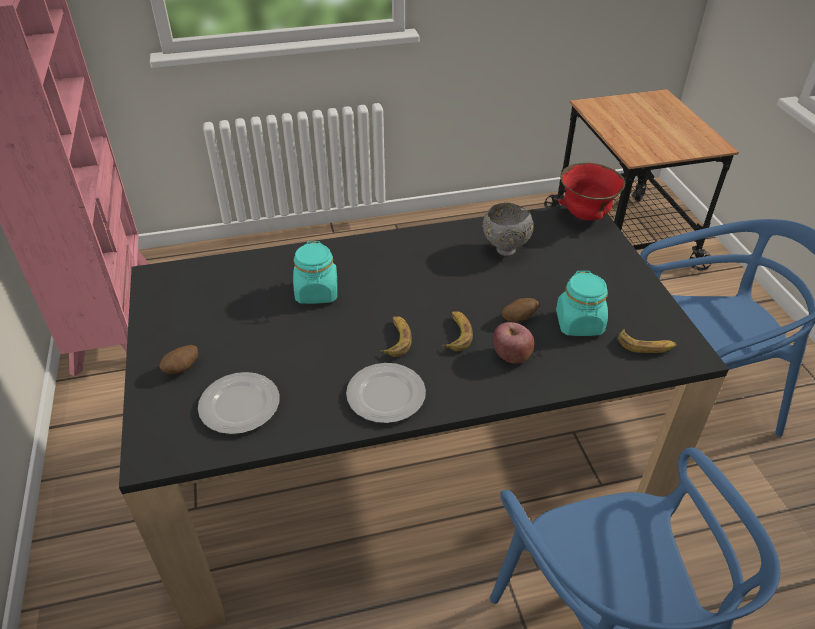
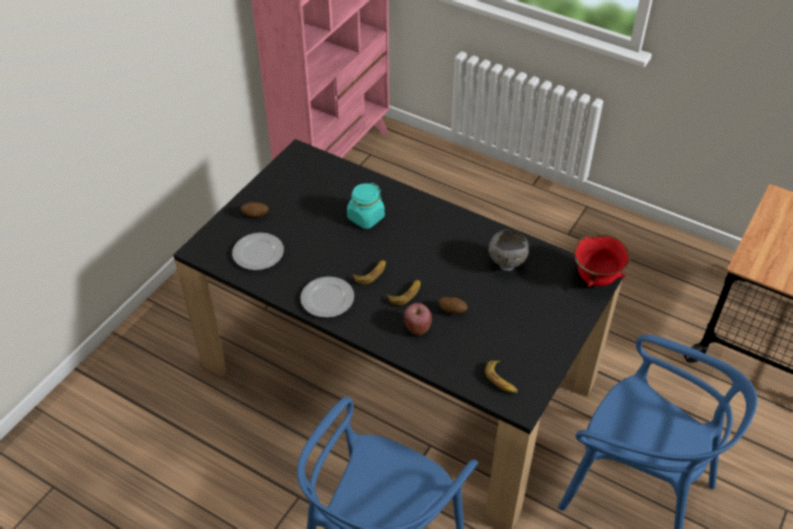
camera: 45 degrees right, 5 degrees up
turquoise jar [556,271,608,336] -> none

